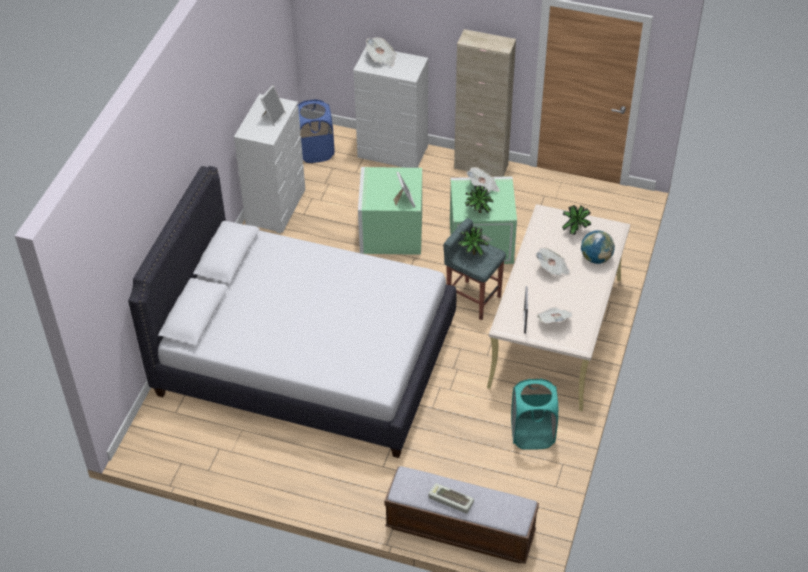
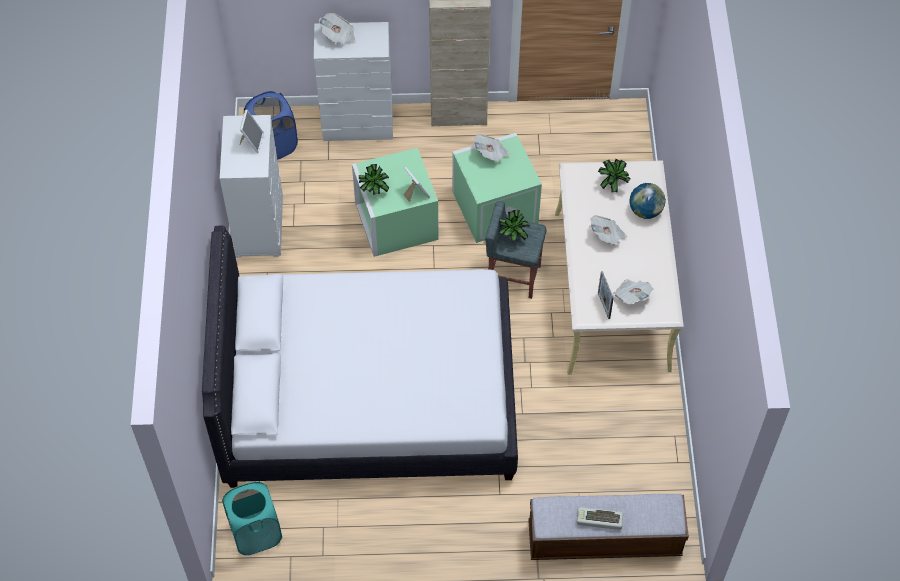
camera: 20 degrees left, 10 degrees up
potted plant [465,185,494,214] -> potted plant moved to [358,164,389,195]
turquoise laundry basket [511,378,558,450] -> turquoise laundry basket moved to [222,482,282,555]

